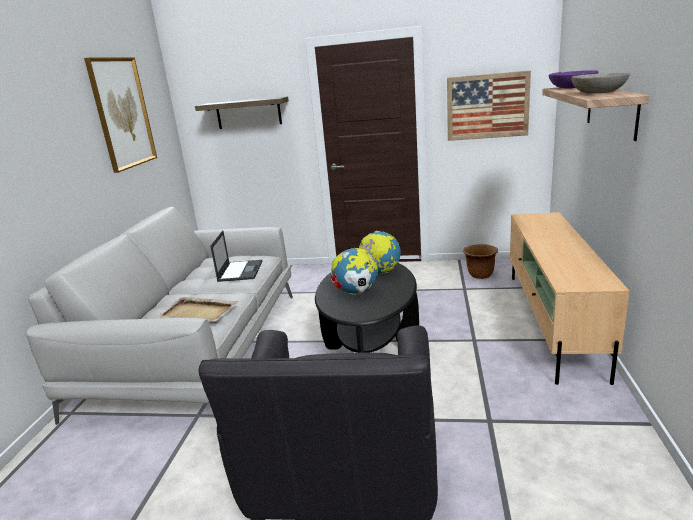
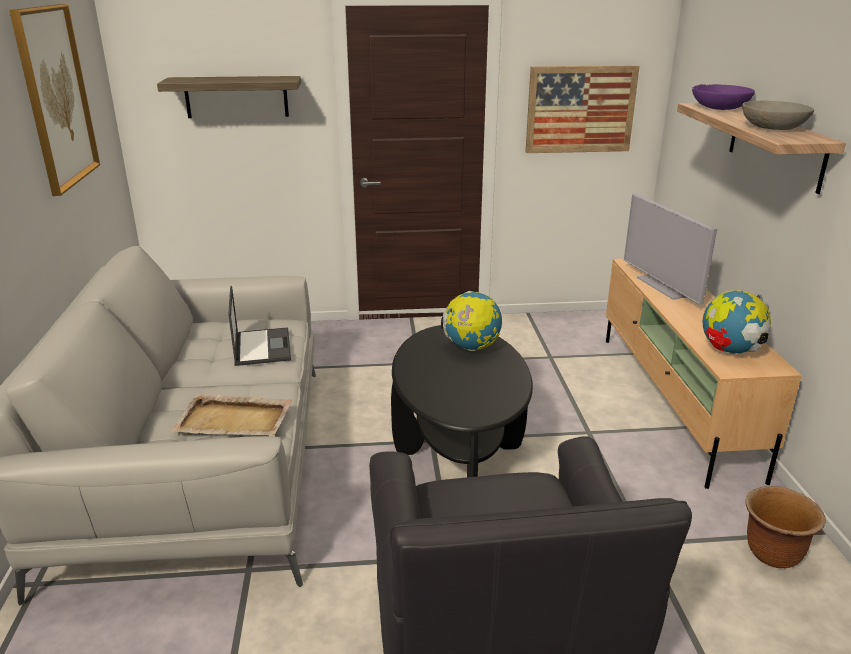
camera: 15 degrees left, 5 degrees up
globe [331,248,378,295] -> globe moved to [703,290,771,354]
brown planter [463,244,498,279] -> brown planter moved to [745,486,826,568]
none -> television [624,193,717,305]

